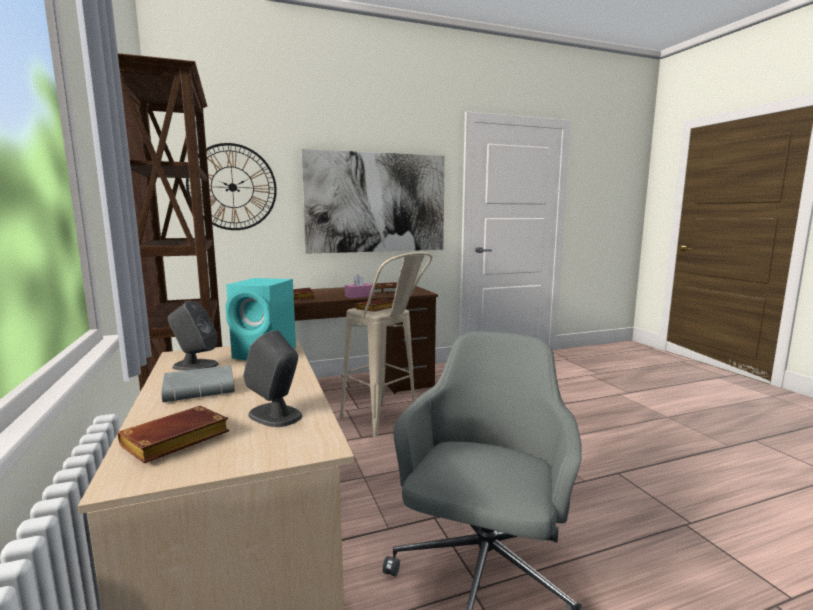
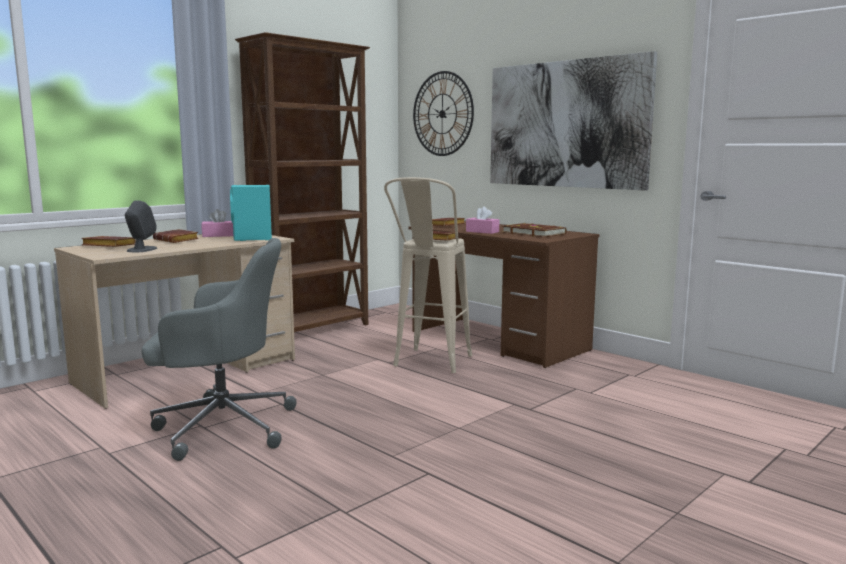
camera: 65 degrees right, 0 degrees up
grey book [161,365,235,402] -> brown book [153,229,199,243]
grey speaker [168,301,219,371] -> pink tissue box [201,209,233,237]

